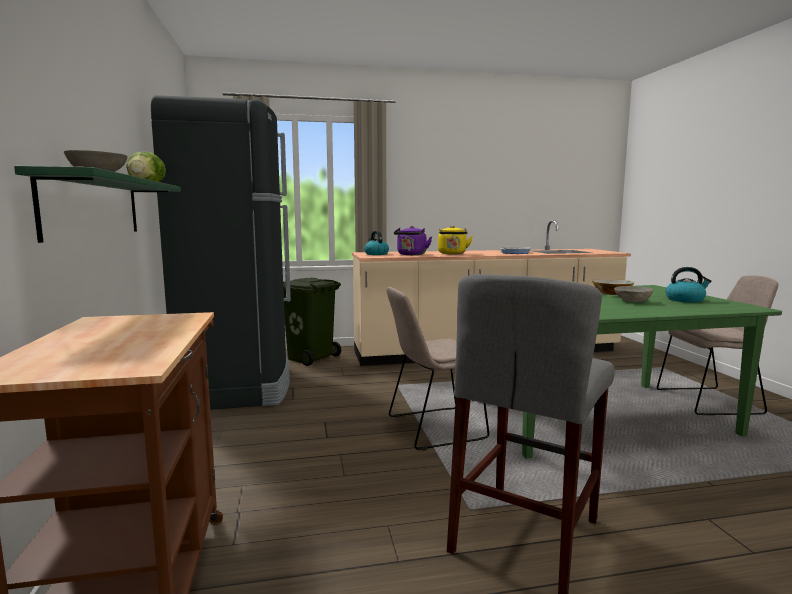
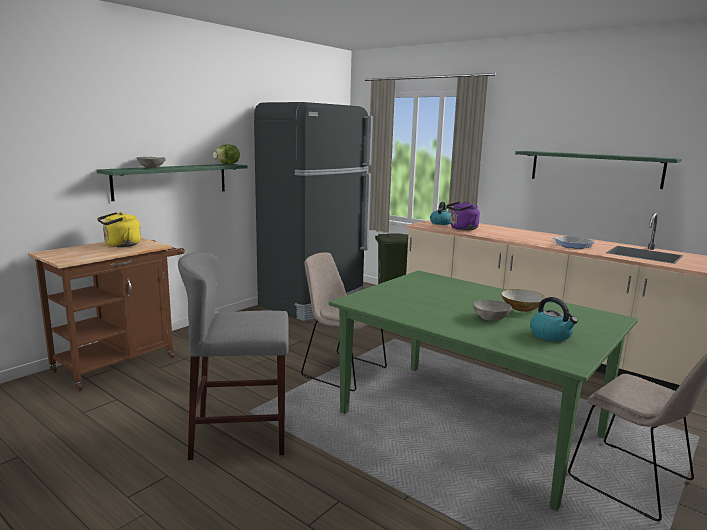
camera: 50 degrees right, 5 degrees up
yellow kettle [438,226,473,254] -> yellow kettle moved to [97,212,141,247]
none -> green shelf [515,151,682,189]

